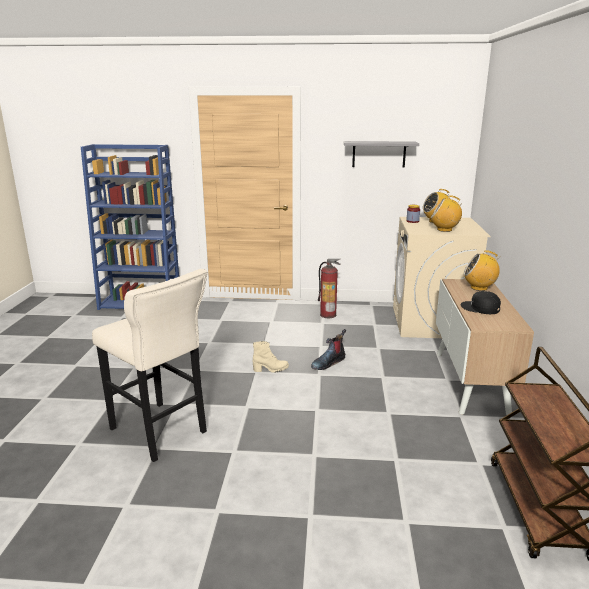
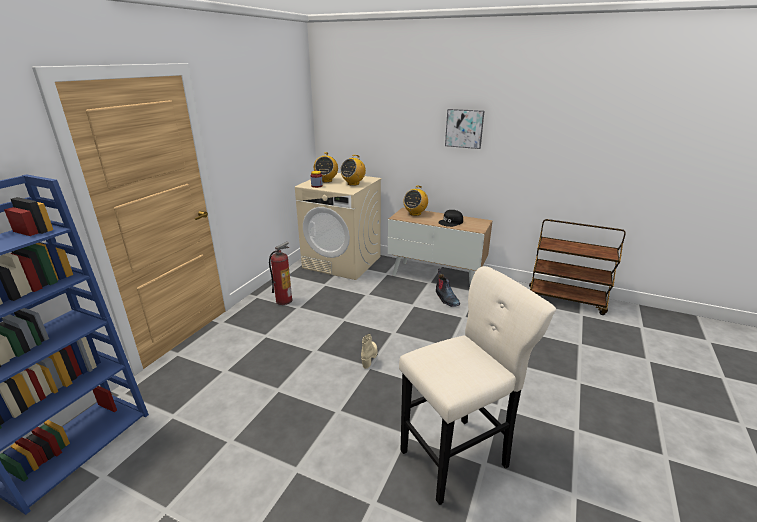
camera: 70 degrees left, 5 degrees up
boot [311,329,346,370] -> boot moved to [436,269,460,307]
grey shelf [344,141,419,167] -> none
none -> picture [445,109,484,149]

